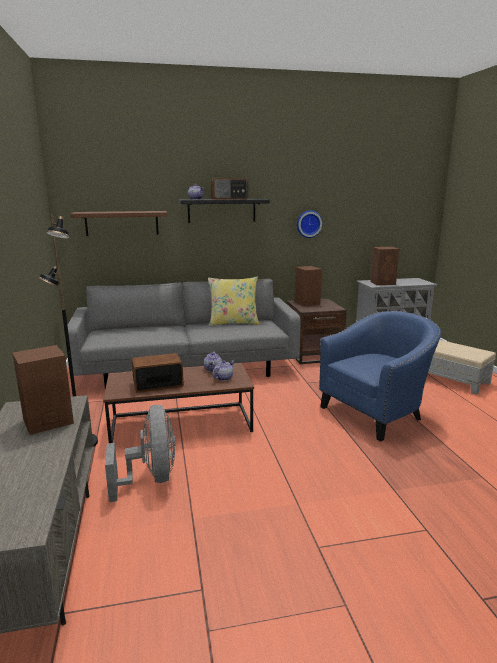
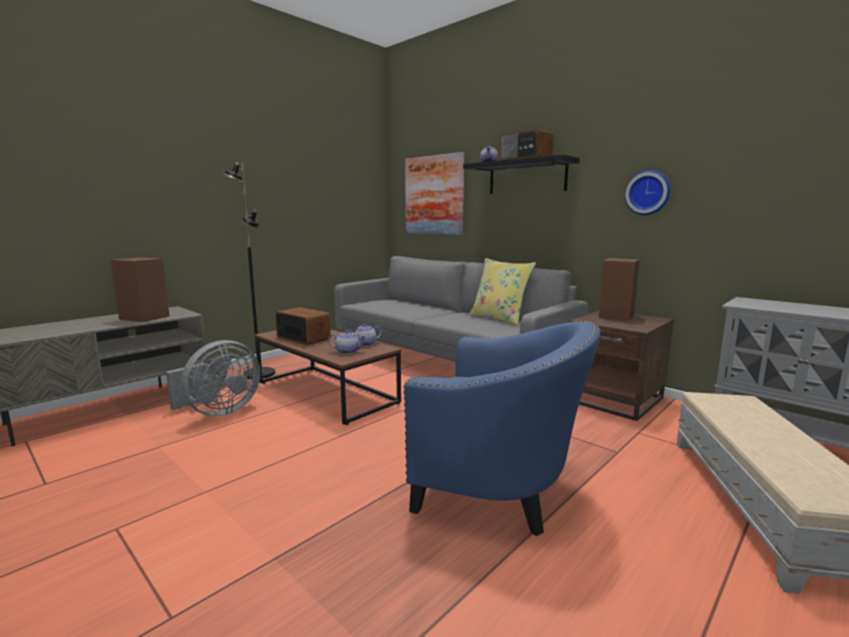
camera: 55 degrees right, 5 degrees down
brown shelf [70,211,167,236] -> picture [405,152,465,235]
brown speaker [370,247,399,285] -> none

